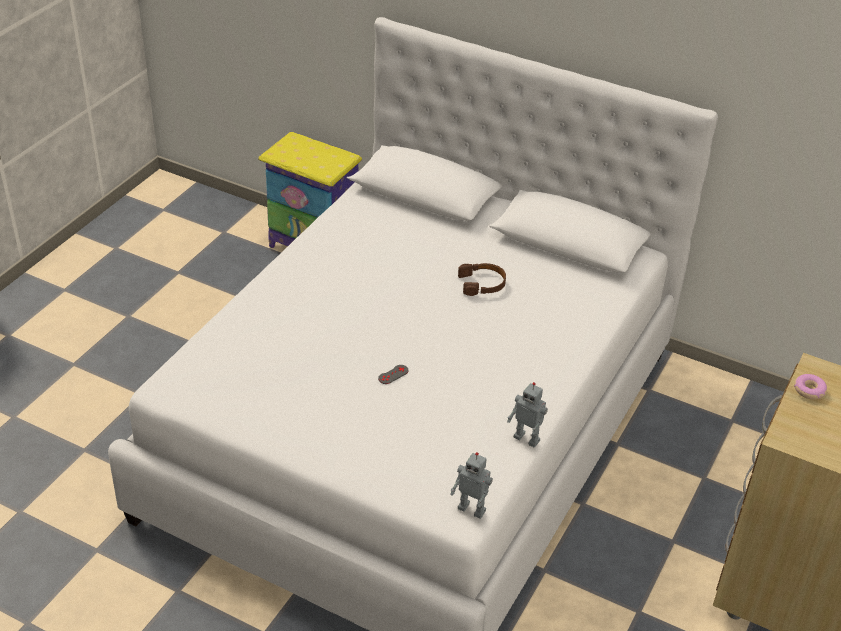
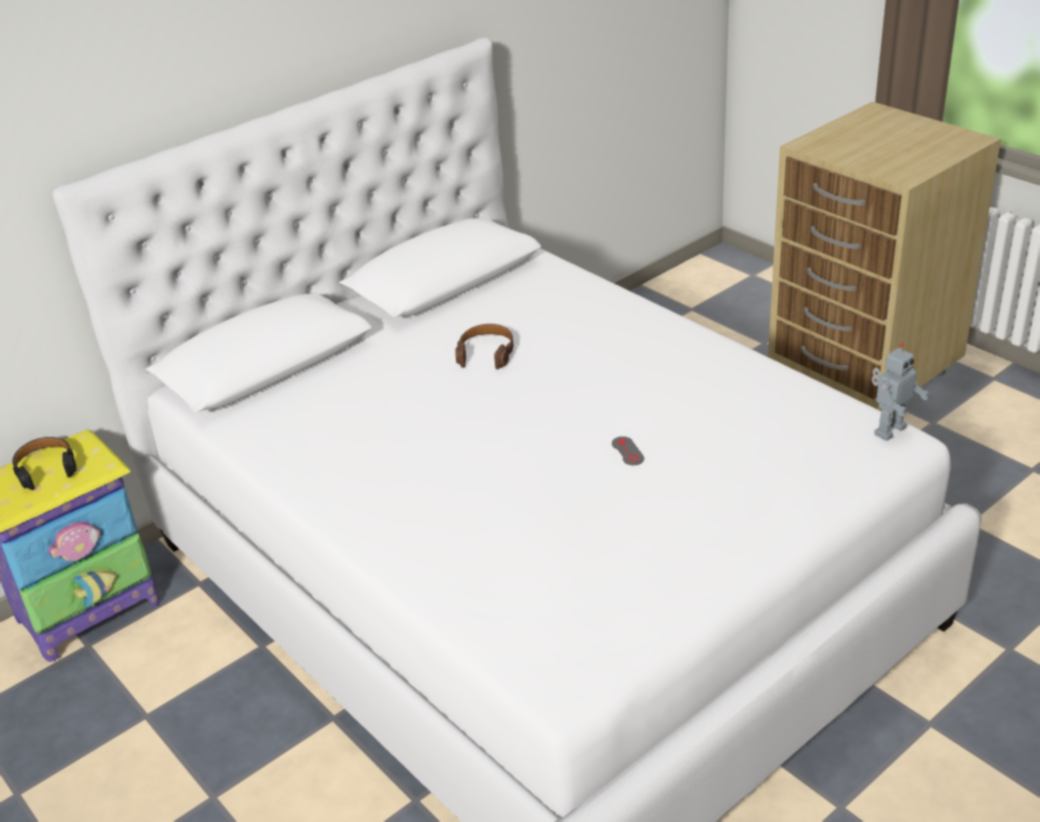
camera: 65 degrees left, 5 degrees down
toy robot [507,382,548,447] -> none
donut [794,374,827,399] -> none
none -> black headphones [12,437,77,490]

